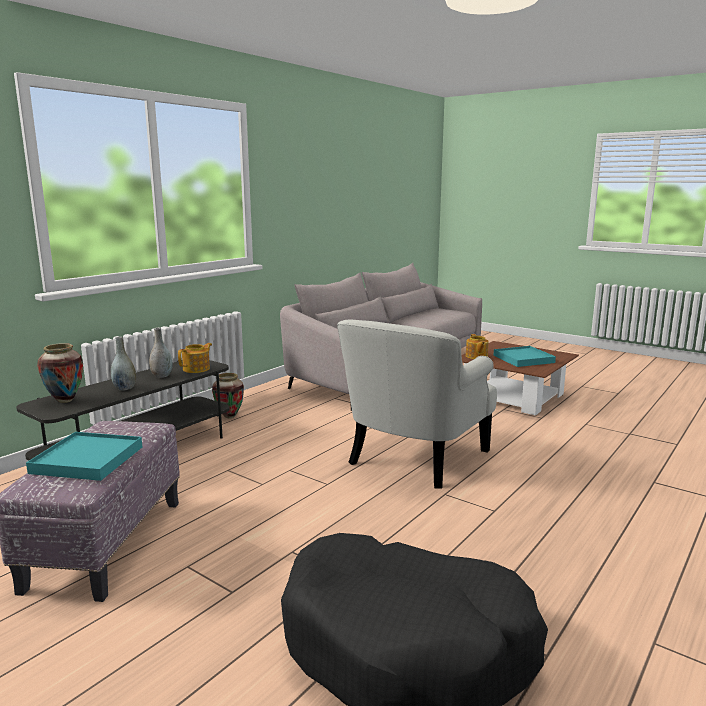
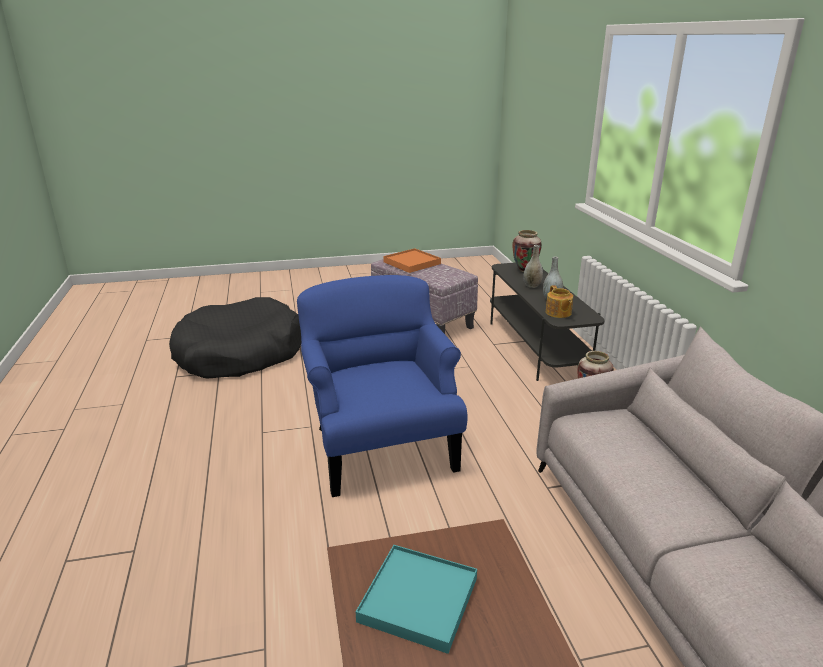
camera: 130 degrees right, 10 degrees up
turquoise tray [26,432,142,481] -> orange tray [383,248,441,273]
white armchair [337,319,497,489] -> blue armchair [297,275,467,497]
teapot [466,334,489,359] -> none

